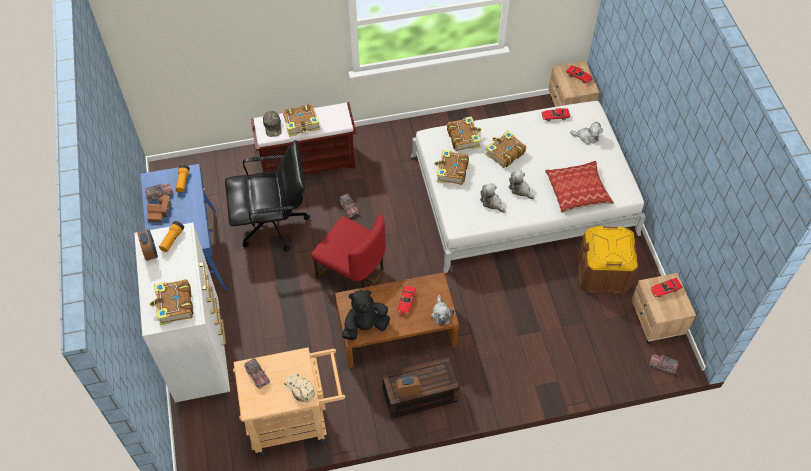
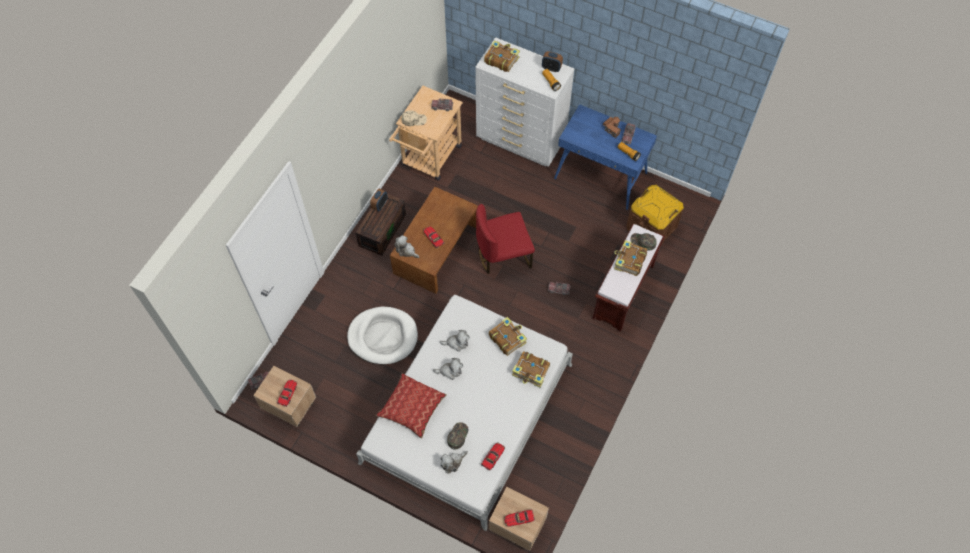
camera: 130 degrees right, 5 degrees up
black office chair [225,140,310,251] -> none
black plush toy [342,290,390,340] -> none
book [485,130,526,168] -> none
brown storage box [578,226,638,294] -> brown storage box moved to [626,185,684,243]
none -> white dog bed [347,307,418,365]
none -> green cap [447,422,469,449]

